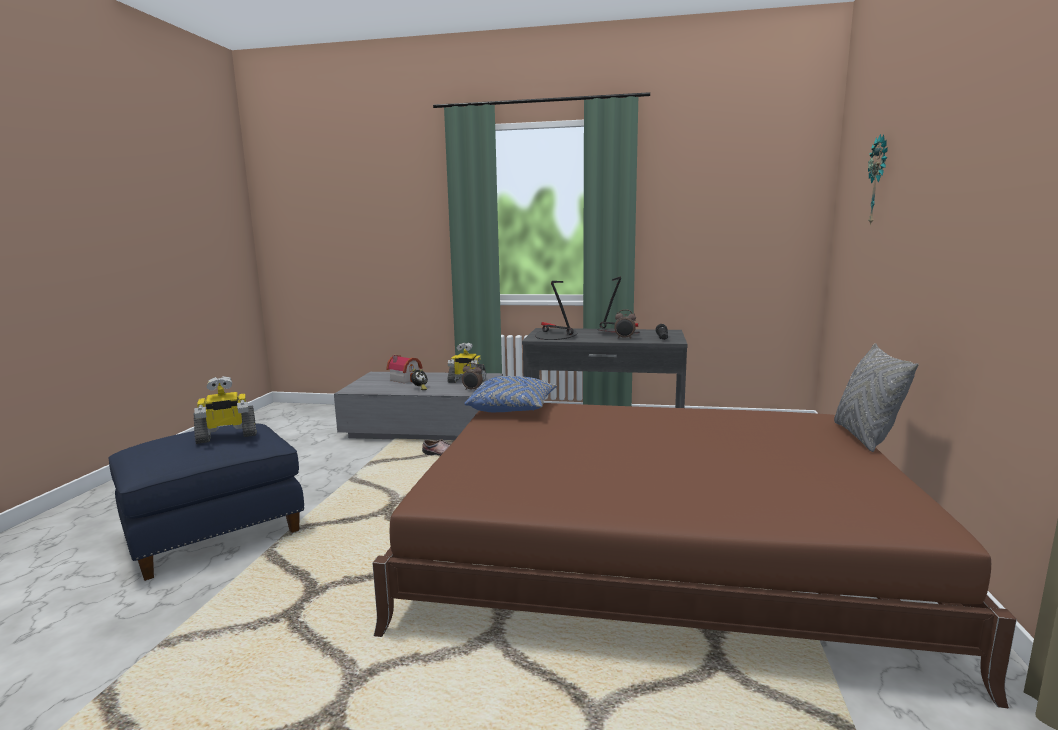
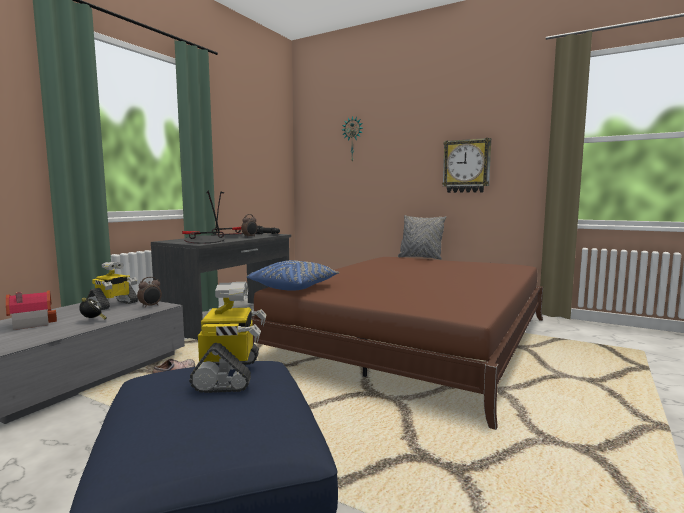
camera: 70 degrees left, 5 degrees down
none -> wall clock [442,138,491,193]

